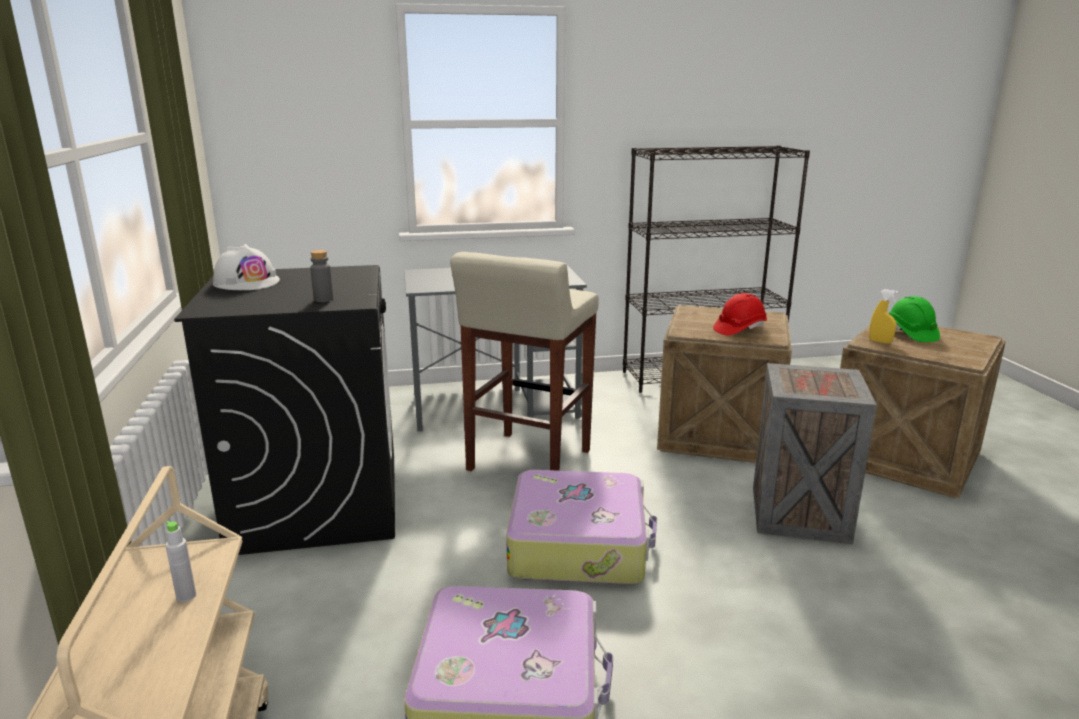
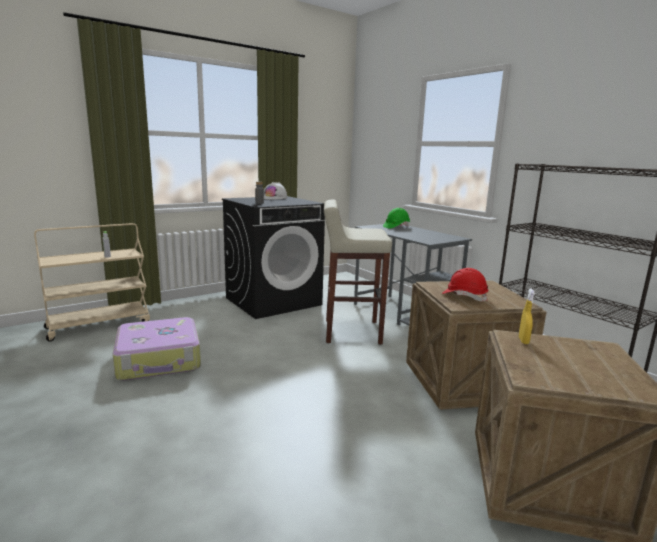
camera: 65 degrees right, 5 degrees down
suitcase [506,470,657,585] -> none
crate [753,363,877,544] -> none
green hard hat [889,296,940,342] -> green hard hat moved to [383,208,410,228]

